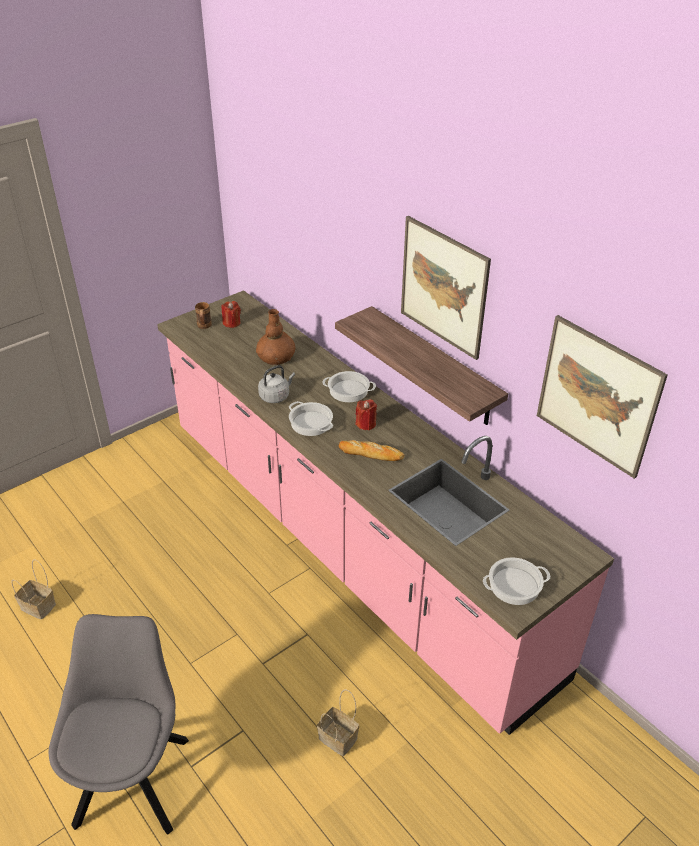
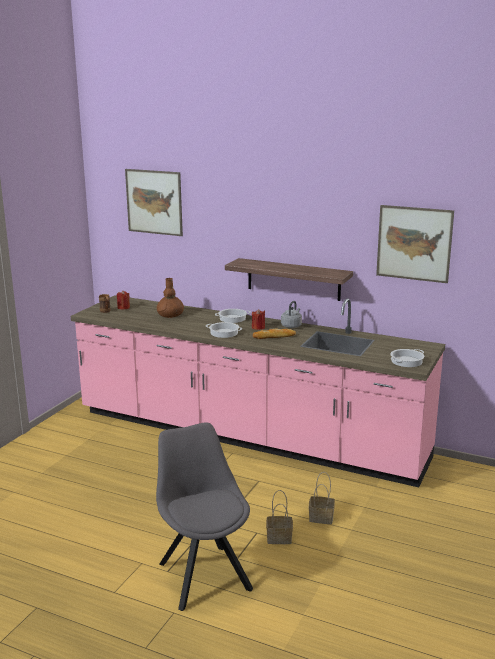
camera: 25 degrees left, 20 degrees down
basket [11,559,56,619] -> basket moved to [266,490,293,544]
grey kettle [258,365,295,403] -> grey kettle moved to [281,301,302,328]
picture [401,216,491,360] -> picture moved to [125,169,183,236]

